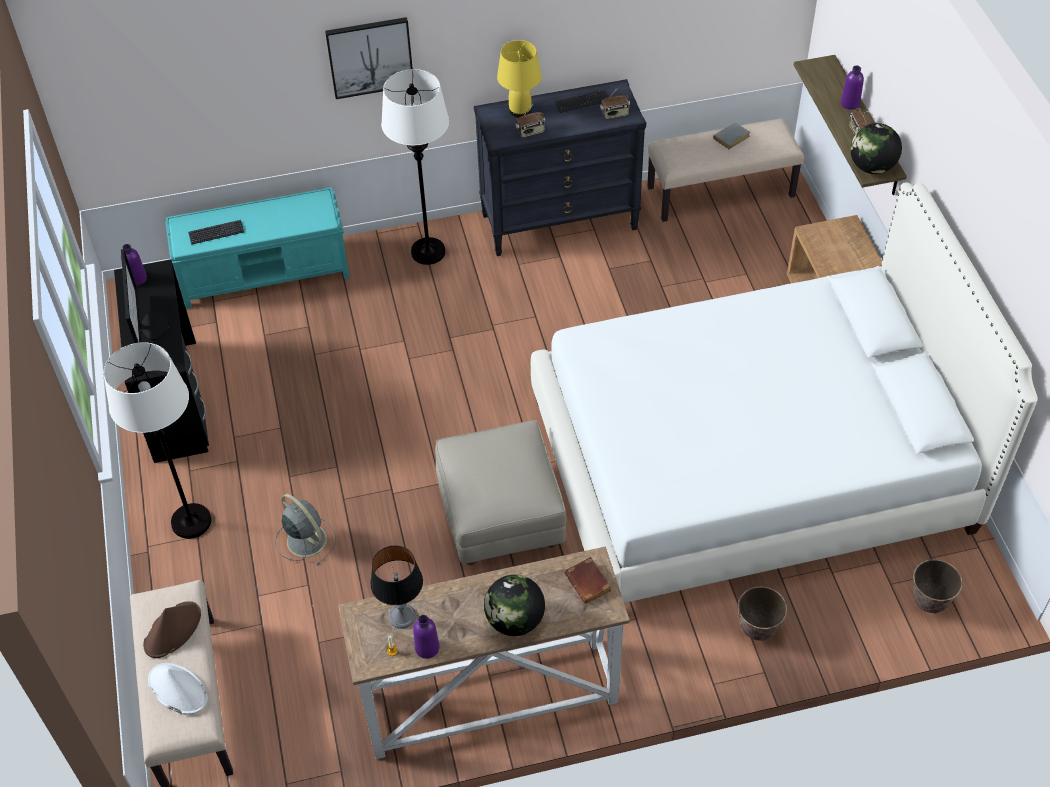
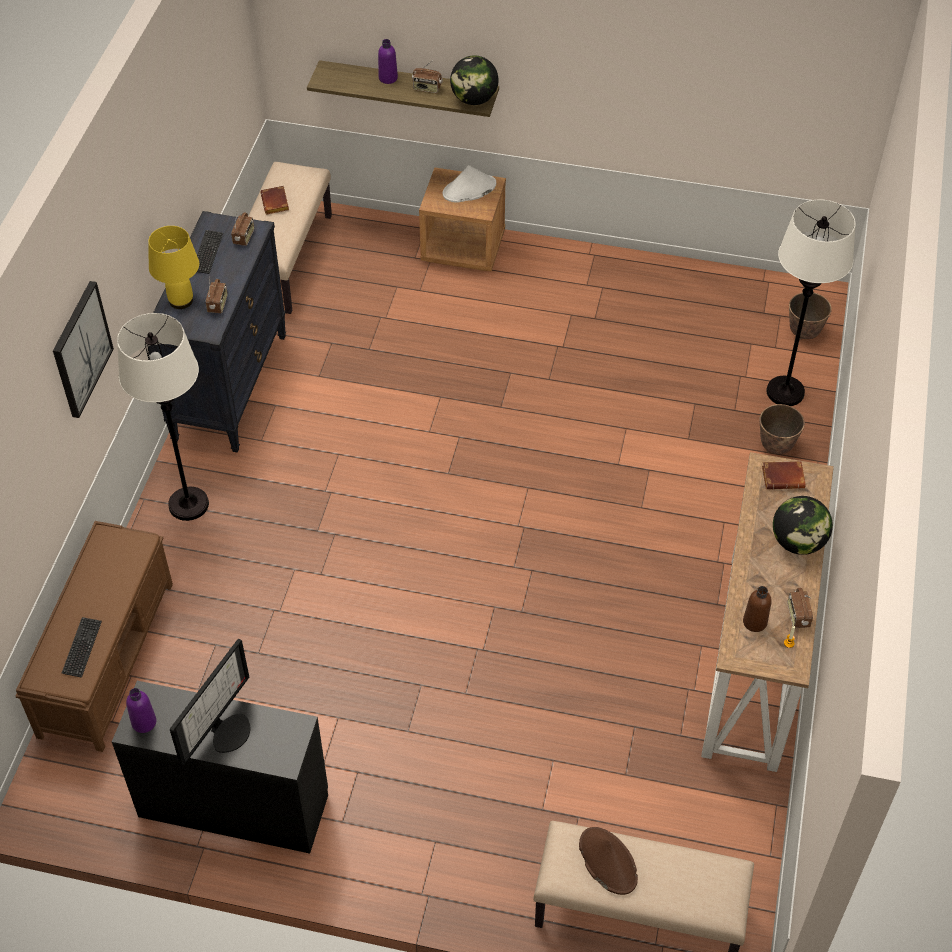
camera: 65 degrees left, 0 degrees up
white floor lamp [103,342,211,539] -> white floor lamp moved to [766,200,856,406]
monitor [121,249,169,343] -> monitor turned 105 degrees clockwise [170,639,251,766]
white hat [148,663,208,715] -> white hat moved to [443,165,496,203]
turquoise bench [166,187,350,308] -> brown bench [15,521,173,752]
grey fan [275,494,336,566] -> none
table lamp [370,545,423,629] -> brown bottle [743,586,772,632]
purple bottle [413,615,440,659] -> radio [787,588,813,628]
beige ottoman [435,420,567,565] -> none
white bed [531,182,1038,603] -> none
grey book [713,122,751,149] -> brown book [260,186,289,214]

